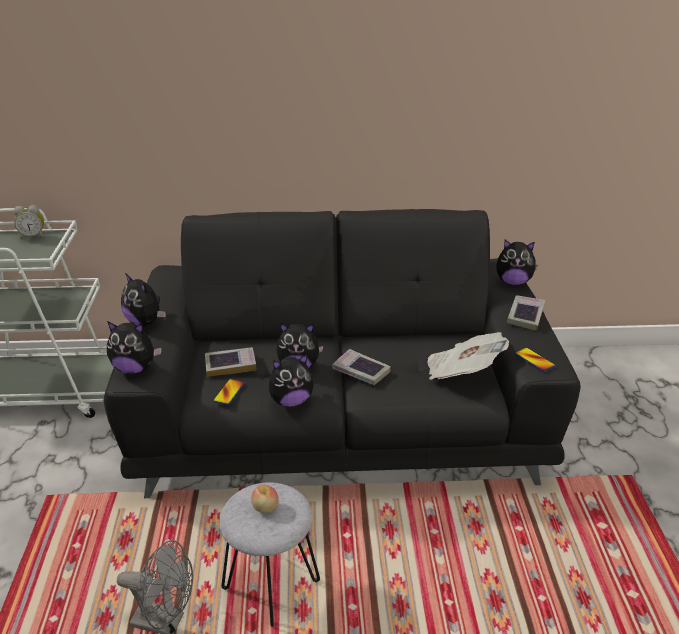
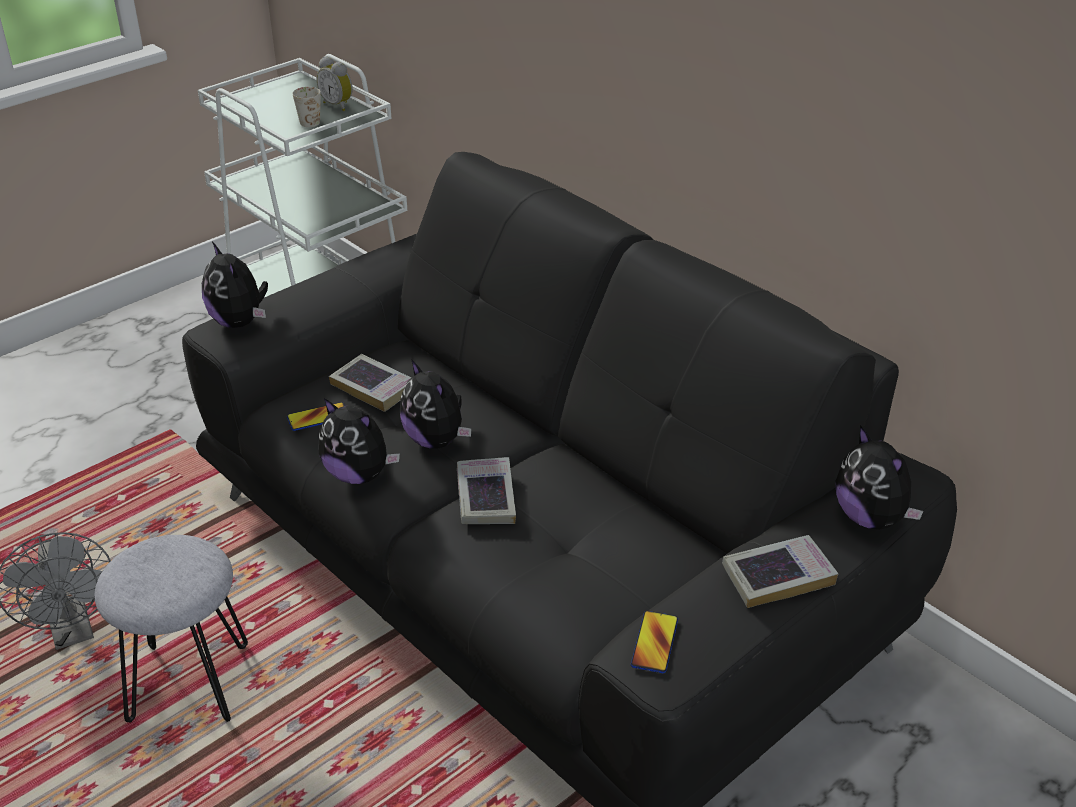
camera: 50 degrees right, 5 degrees up
plush toy [121,273,166,327] -> none
apple [251,485,279,513] -> none
newspaper [427,332,509,380] -> none
none -> white mug [293,87,321,127]

